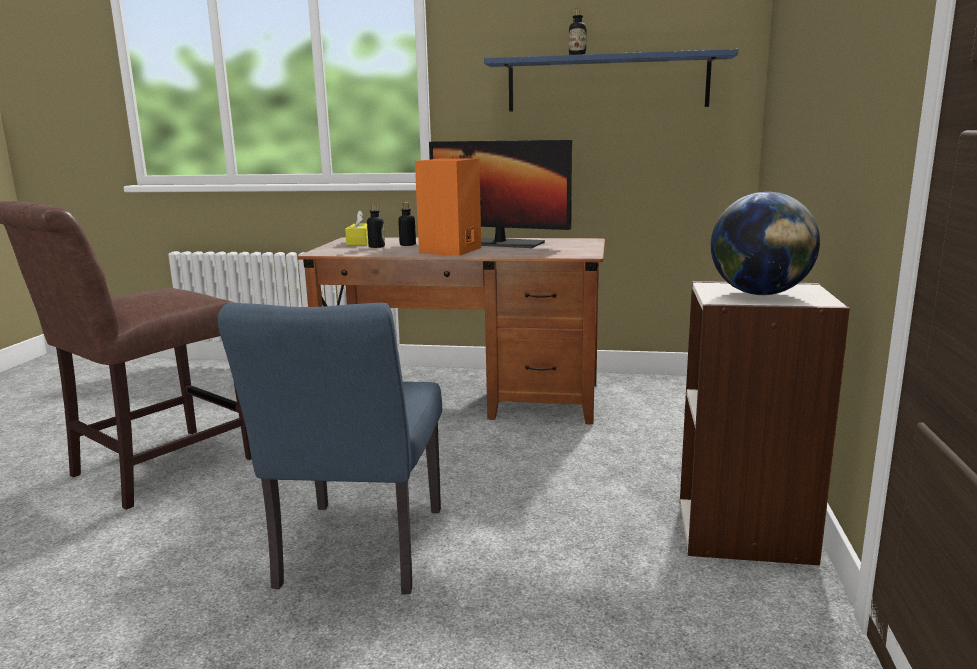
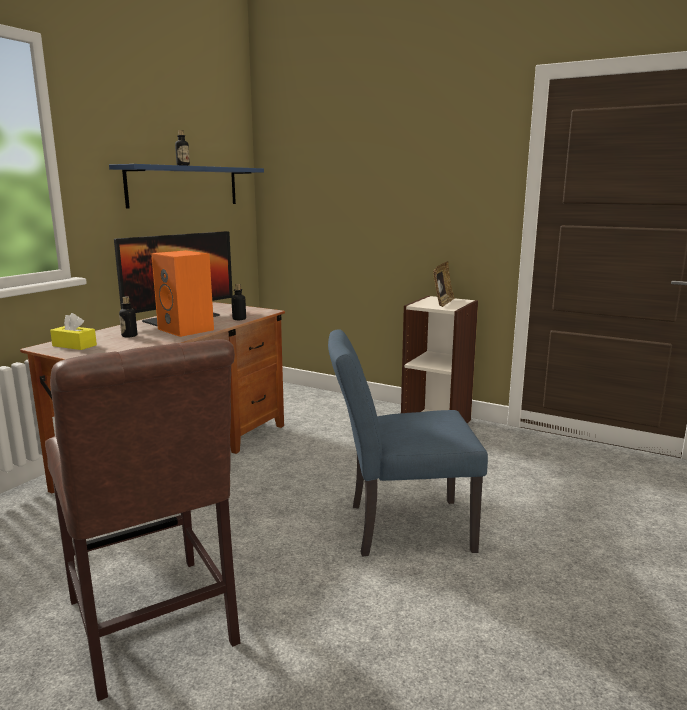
camera: 70 degrees left, 0 degrees up
blue chair [218,303,442,595] -> blue chair turned 150 degrees clockwise [328,329,488,556]
bottle [367,204,385,248] -> bottle moved to [231,284,246,320]
globe [711,192,820,295] -> picture frame [433,261,455,307]

